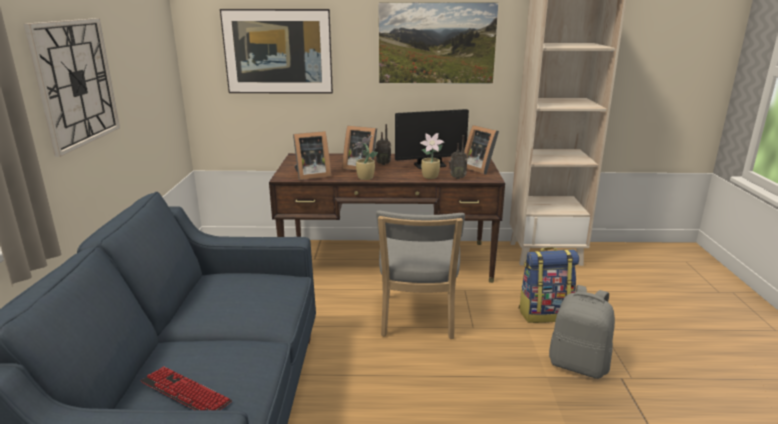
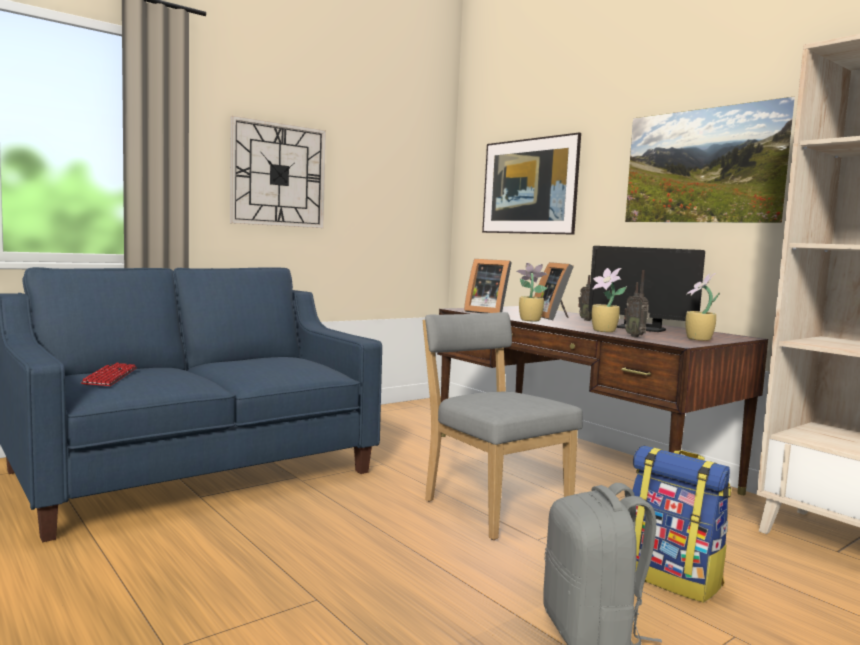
camera: 50 degrees right, 15 degrees down
grey chair [376,211,465,339] -> grey chair turned 90 degrees clockwise [423,312,583,540]
picture frame [464,125,499,174] -> potted plant [685,273,720,341]

